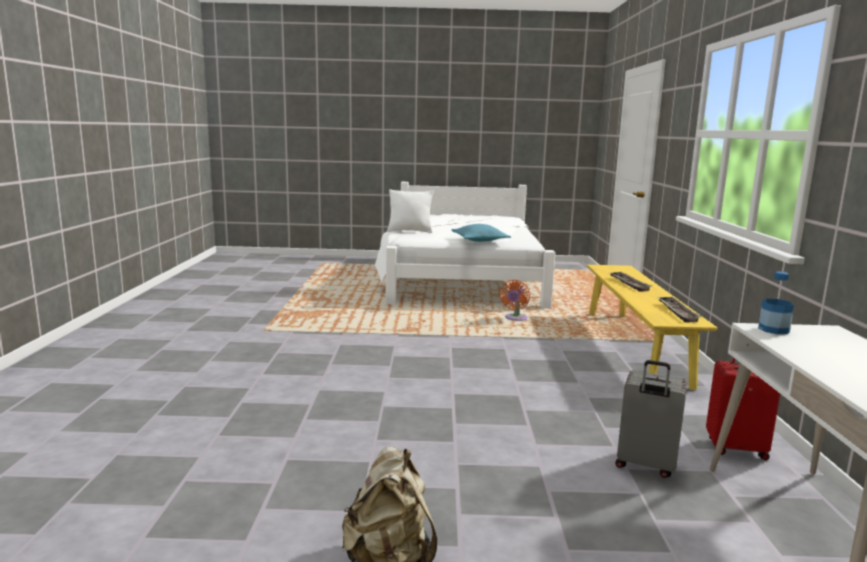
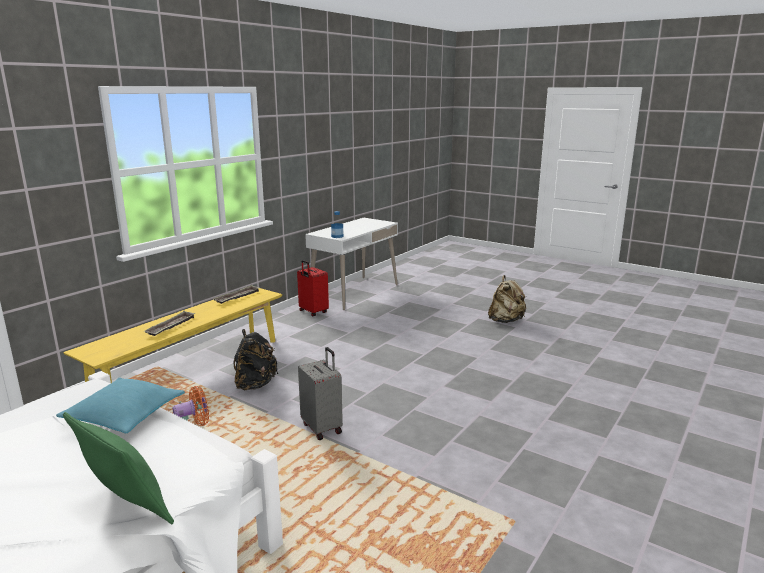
camera: 145 degrees left, 5 degrees up
white pillow [387,189,434,233] -> green pillow [63,412,174,524]
grey suitcase [615,360,687,478] -> grey suitcase moved to [298,347,343,440]
none -> black backpack [234,329,278,390]

